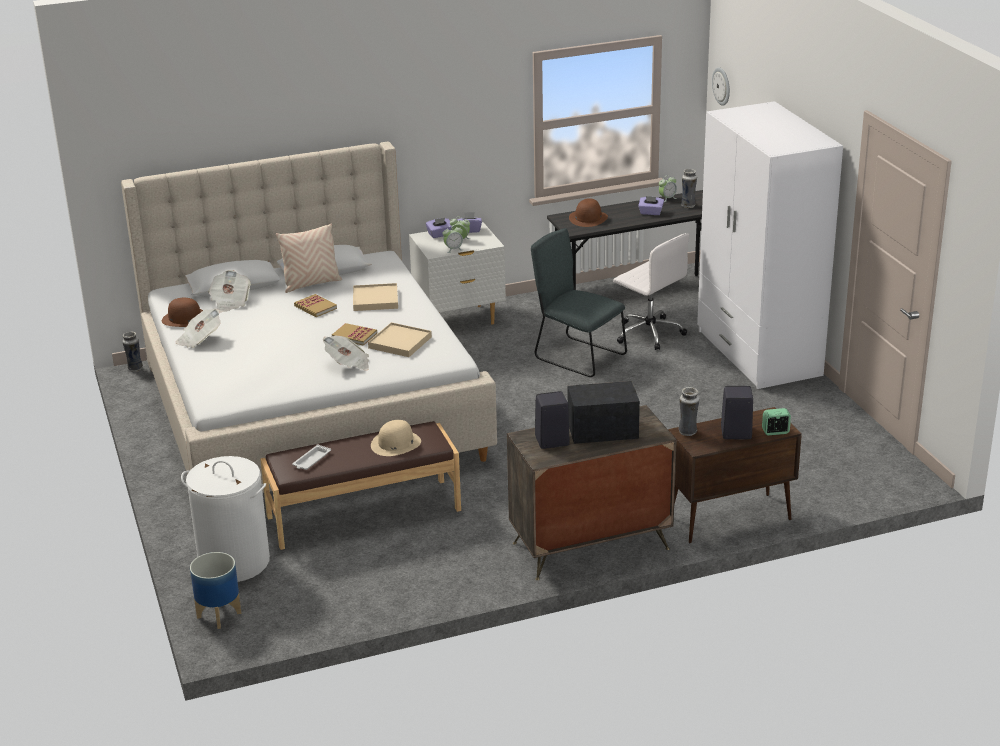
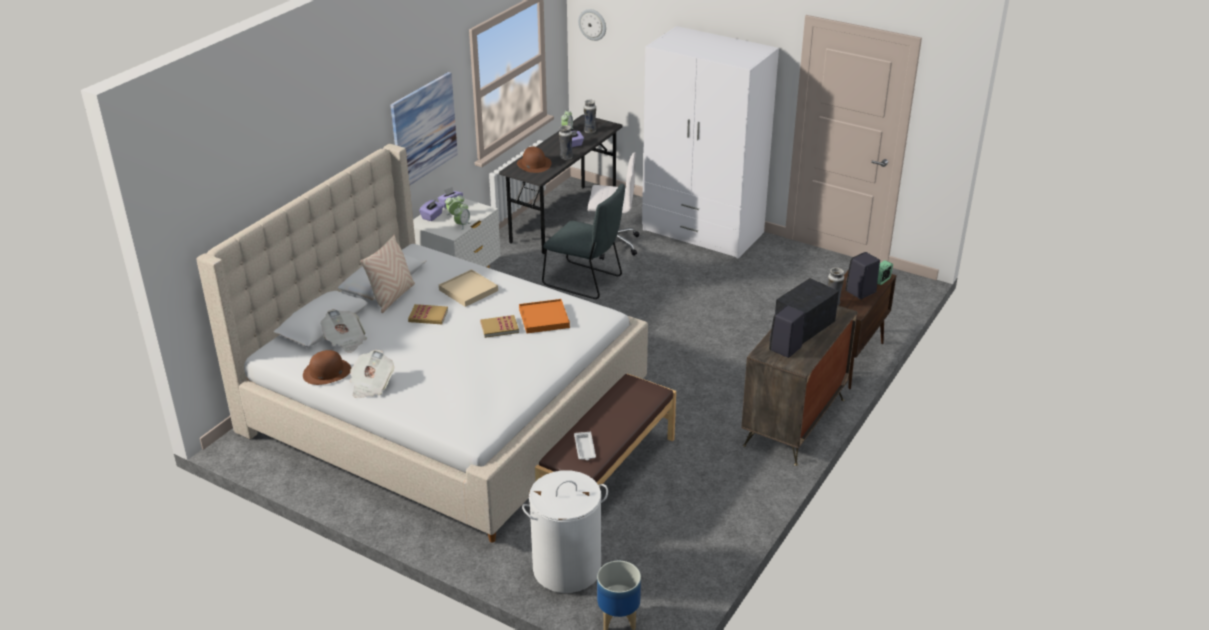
camera: 40 degrees left, 5 degrees up
vase [123,332,143,372] -> vase moved to [559,125,573,160]
newspaper [323,336,369,370] -> none
beige tray [368,322,432,357] -> orange tray [519,299,570,333]
beige hat [371,420,421,456] -> none
grey chair [531,228,627,377] -> grey chair turned 150 degrees counterclockwise [542,184,625,299]
none -> picture [390,72,458,185]

